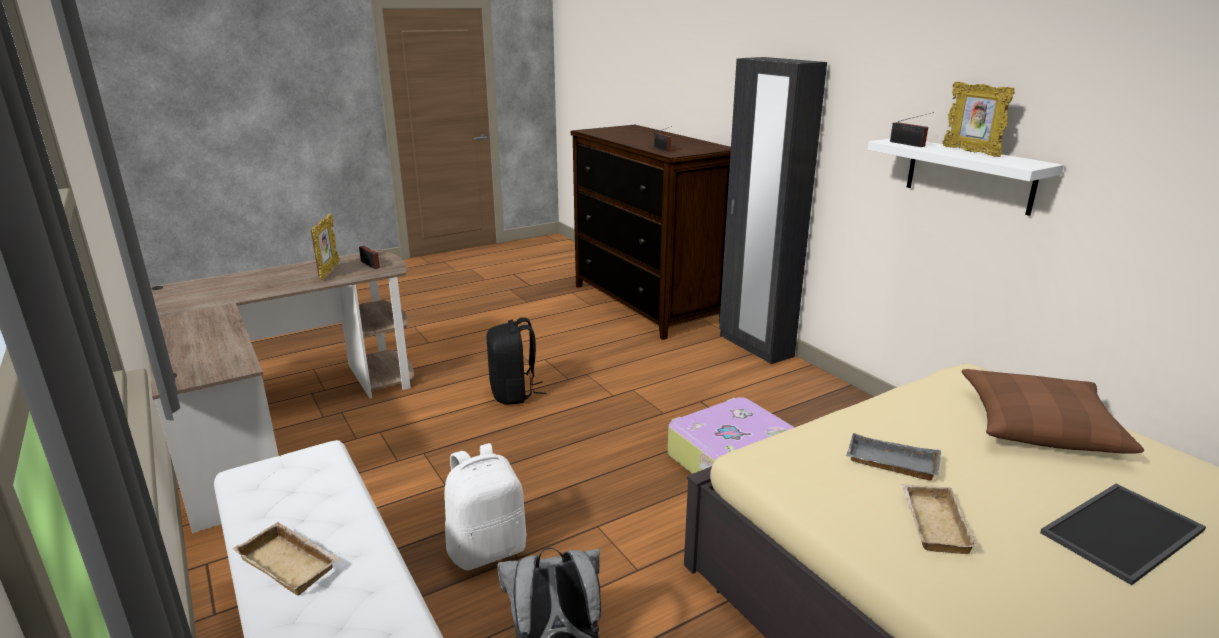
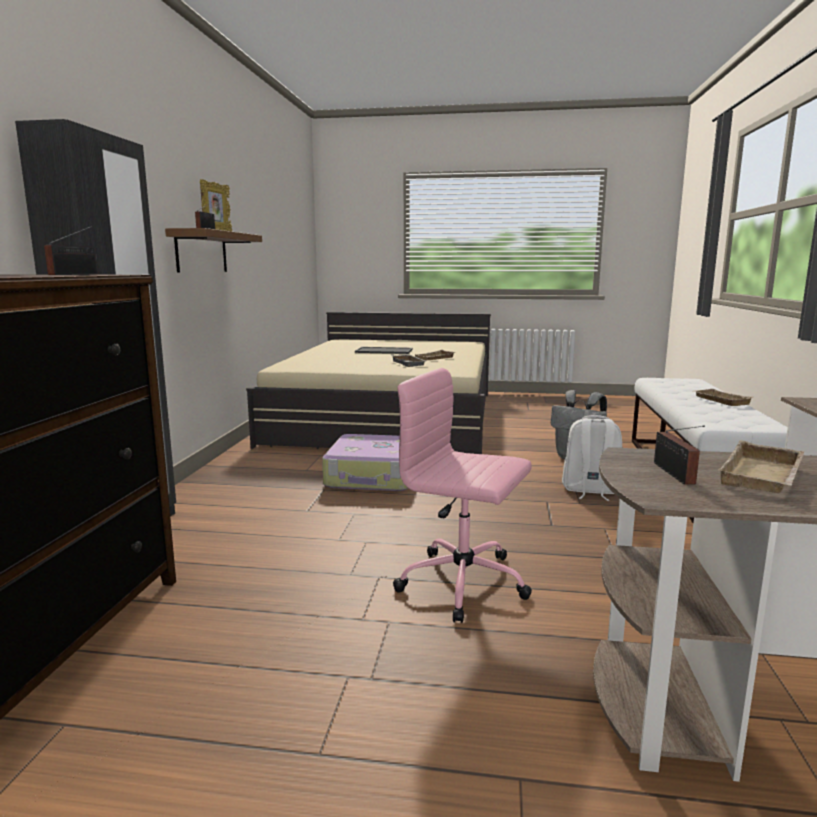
camera: 140 degrees left, 10 degrees down
picture frame [311,213,339,281] -> beige tray [718,440,804,493]
black backpack [487,317,547,405] -> pink office chair [393,368,532,623]
white shelf [867,139,1064,216] -> brown shelf [165,228,262,272]
brown pillow [962,369,1144,454] -> none

